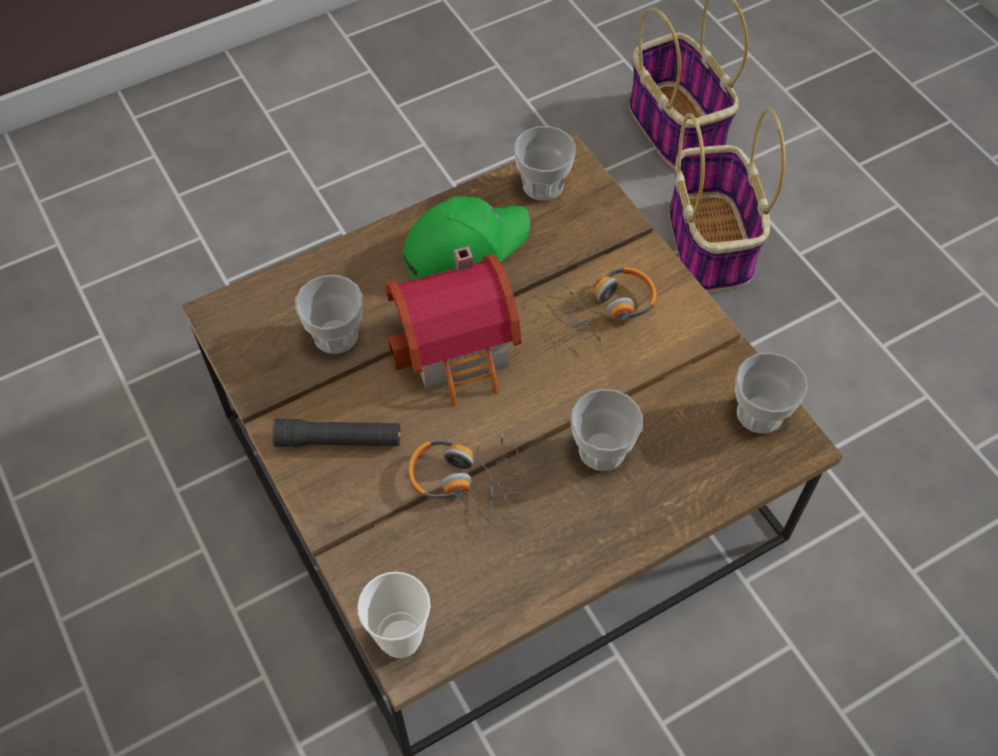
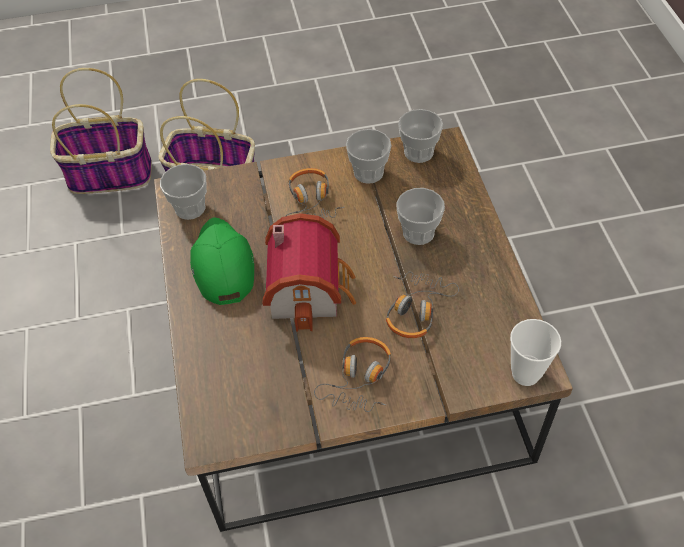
camera: 70 degrees left, 5 degrees down
black flashlight [272,419,400,447] -> headphones [314,337,391,412]
cup [295,275,363,354] -> cup moved to [346,129,391,184]

